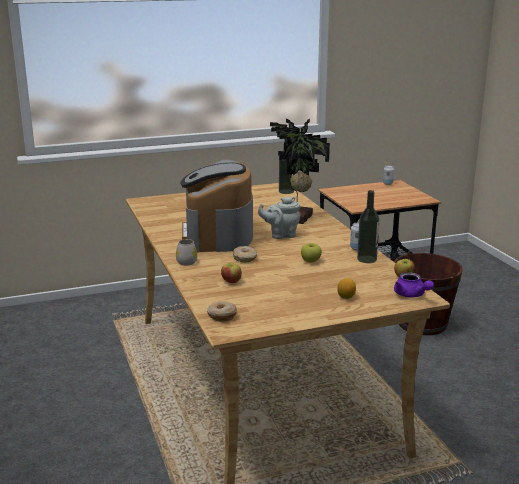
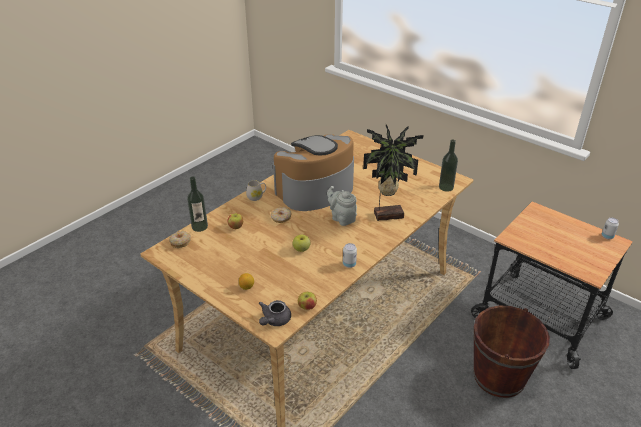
camera: 60 degrees right, 15 degrees up
bottle [357,190,380,263] -> bottle moved to [187,176,208,232]
purple teapot [394,272,434,298] -> grey teapot [259,300,291,326]

